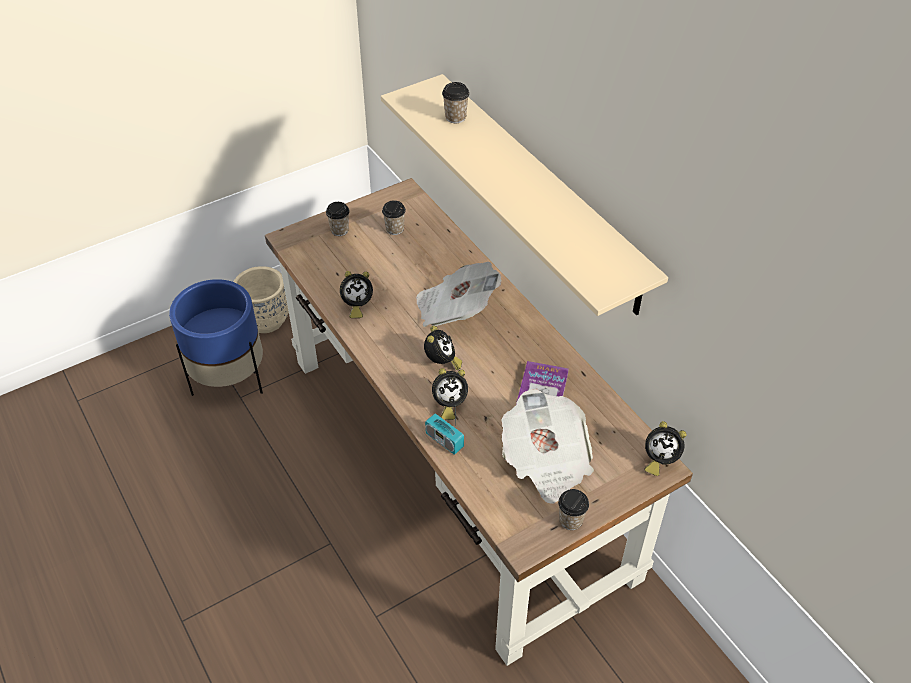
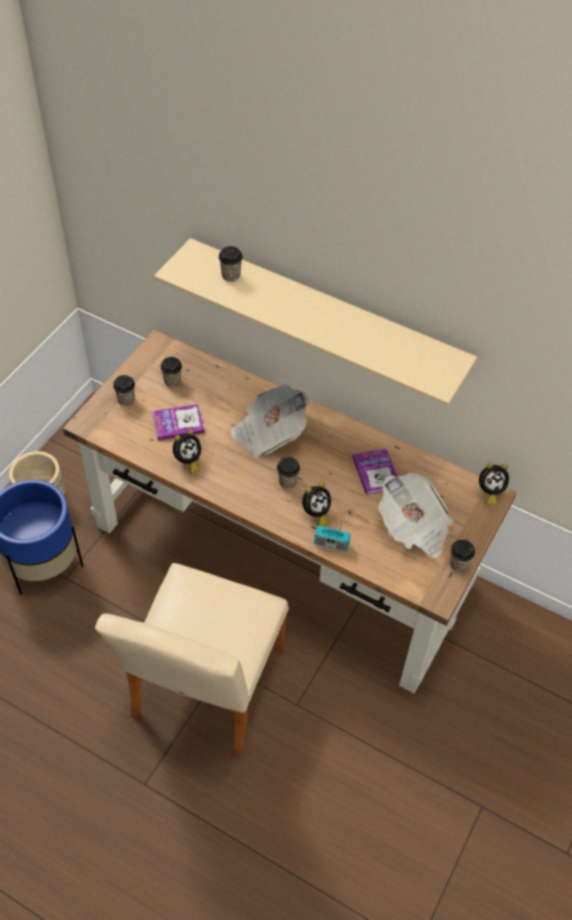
camera: 30 degrees left, 5 degrees up
alarm clock [424,325,462,370] -> cup [277,457,300,489]
none -> beige chair [95,563,289,756]
none -> book [152,404,204,440]

